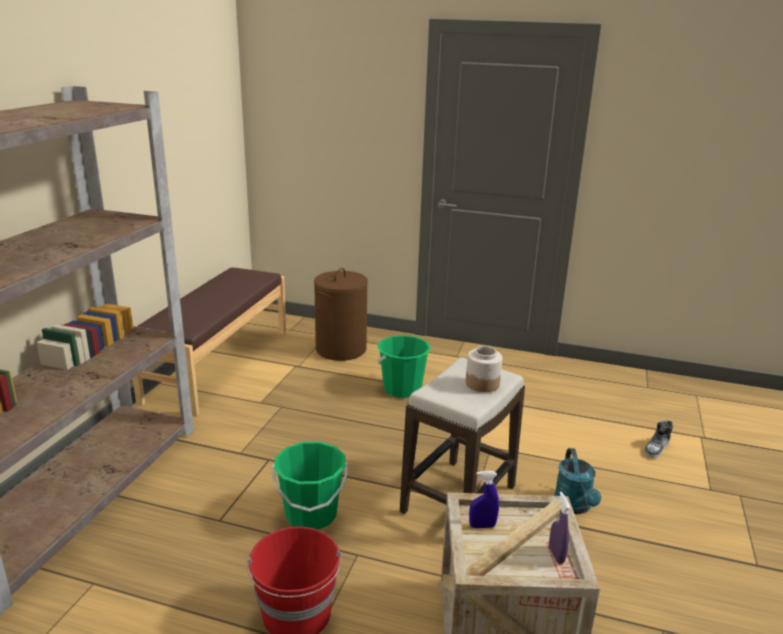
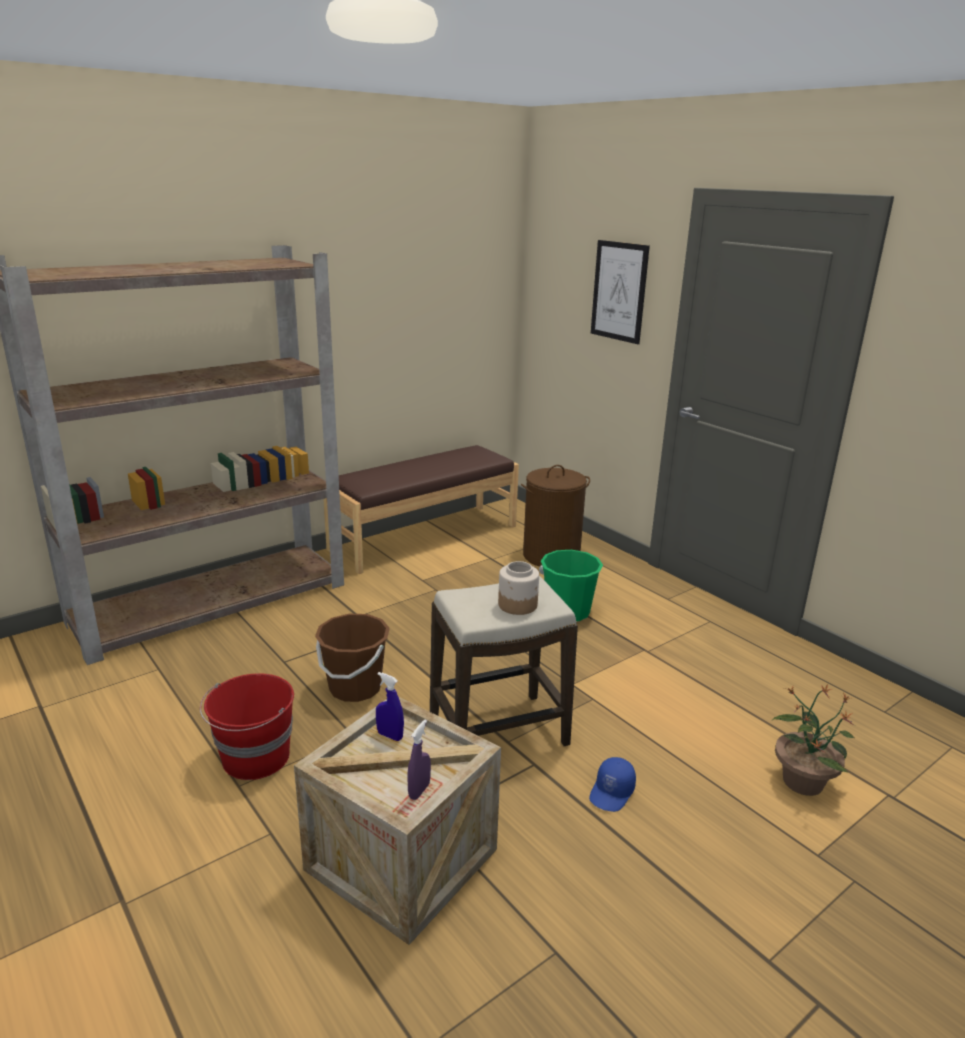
camera: 35 degrees right, 0 degrees up
green bucket [272,442,347,530] -> brown bucket [315,613,390,702]
turquoise watering can [554,448,601,514] -> blue cap [589,757,636,812]
shoe [644,420,674,458] -> potted plant [772,685,854,796]
none -> picture [591,240,650,344]

